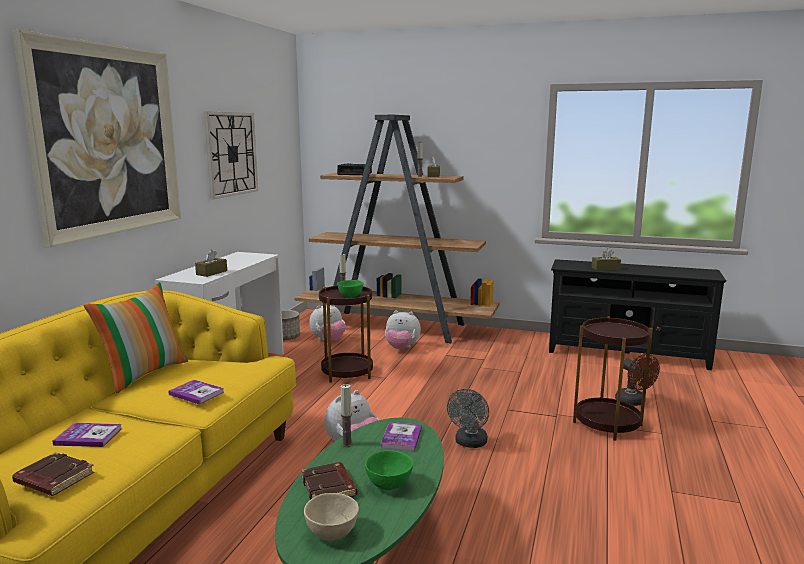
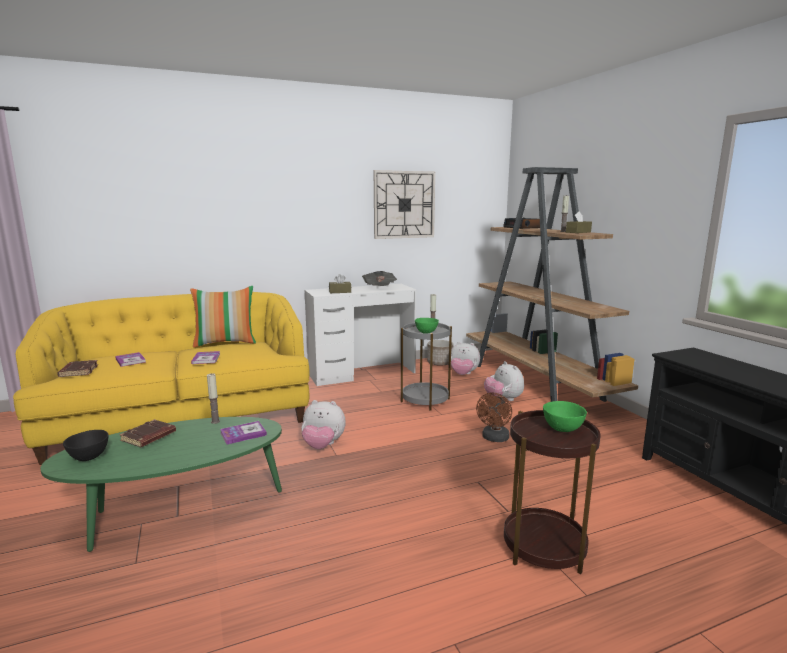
camera: 50 degrees right, 0 degrees up
picture [12,30,181,248] -> none
beige bowl [304,493,359,541] -> black bowl [63,430,109,461]
brown side table [319,286,373,383] -> grey side table [401,323,452,411]
green bowl [365,450,413,490] -> green bowl moved to [543,401,587,432]
grey fan [447,389,489,448] -> none
brown tissue box [592,248,621,270] -> none
brown fan [615,354,660,406] -> brown fan moved to [476,393,512,442]
none -> newspaper [362,271,397,286]

